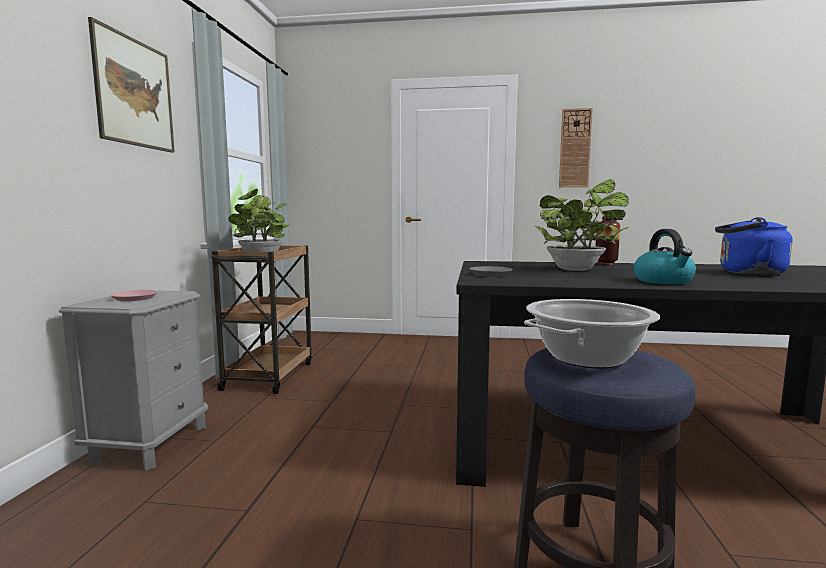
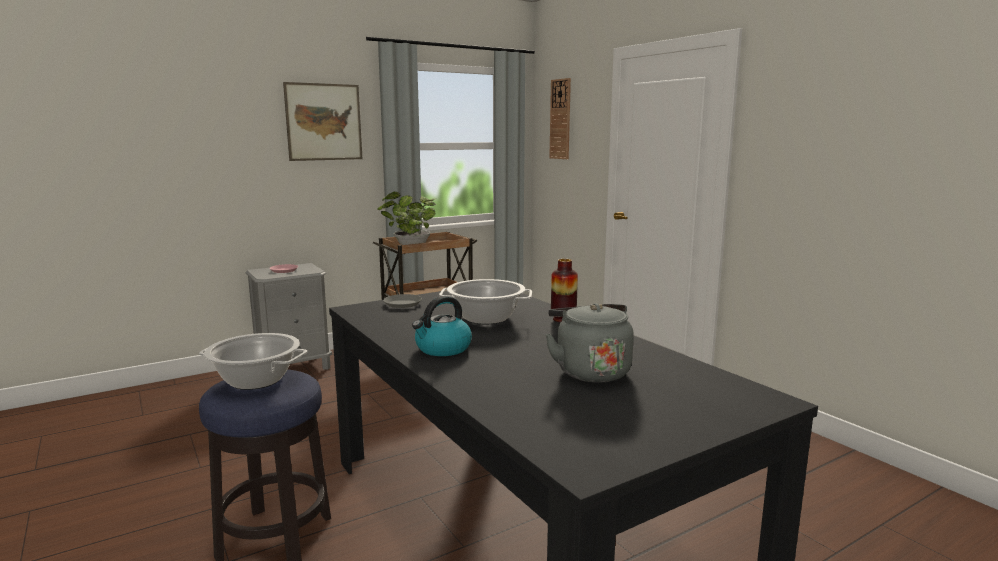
camera: 50 degrees right, 5 degrees up
potted plant [534,179,629,271] -> cooking pot [439,279,532,324]
wall clock [559,108,593,187] -> wall clock moved to [549,78,571,159]
blue kettle [715,217,793,275] -> grey kettle [545,303,634,383]

